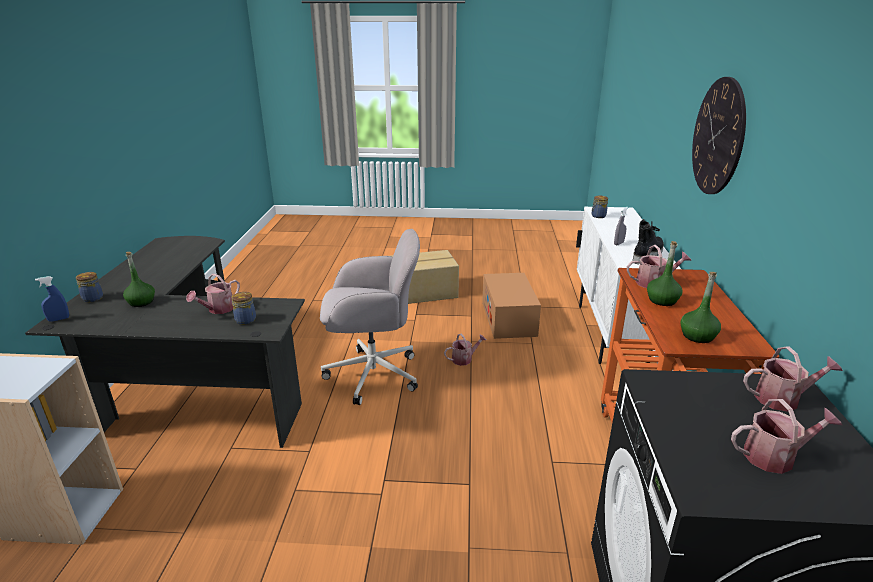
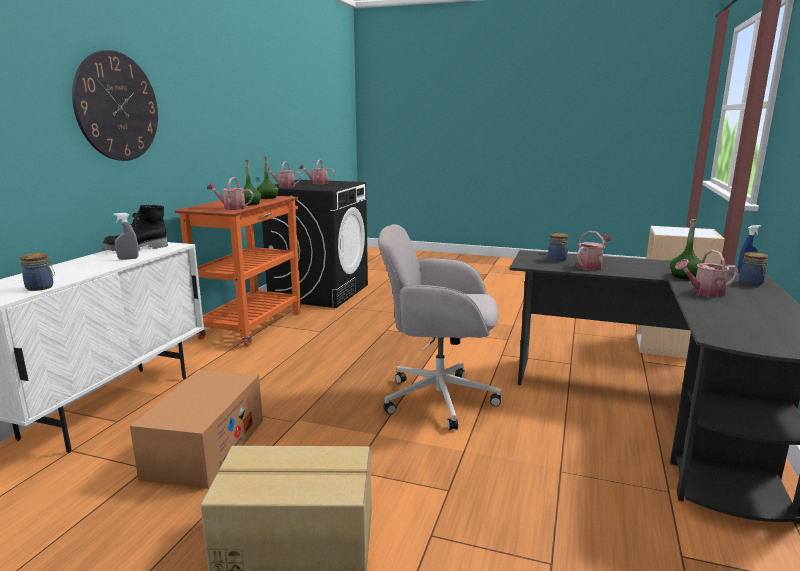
camera: 165 degrees left, 10 degrees down
watering can [444,334,487,366] -> watering can moved to [675,250,738,297]

